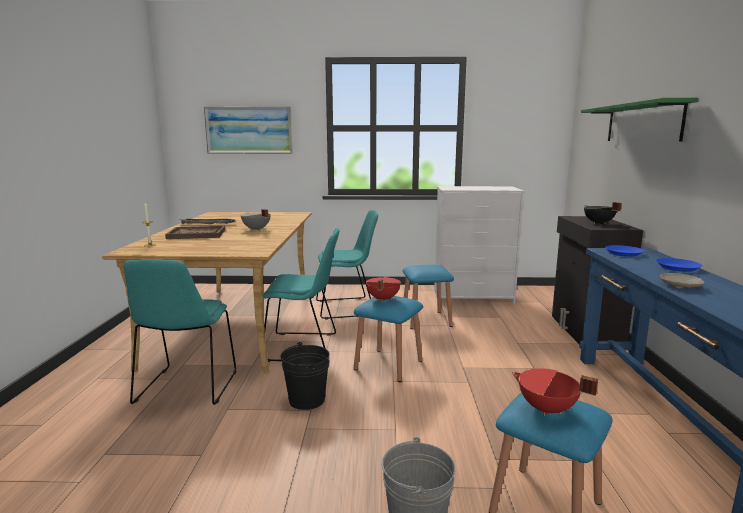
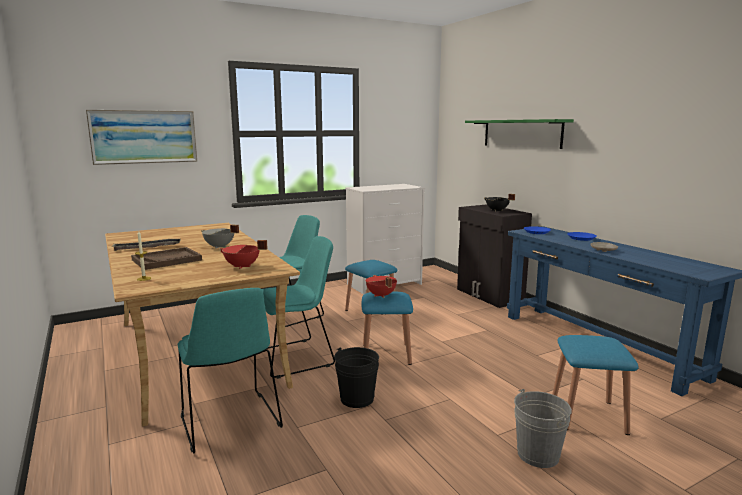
camera: 30 degrees left, 0 degrees up
red cooking pot [512,368,598,416] -> red cooking pot moved to [219,240,268,269]

